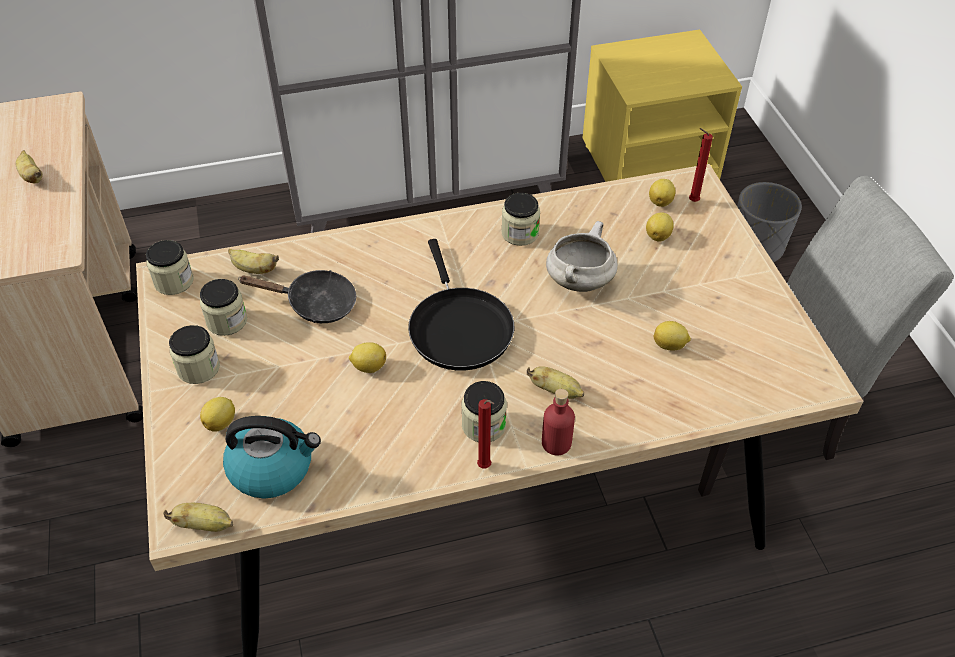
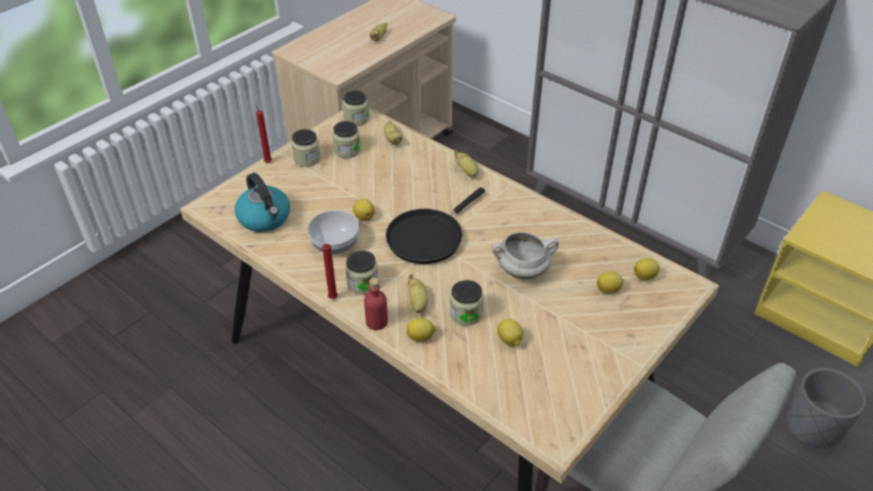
camera: 55 degrees right, 5 degrees down
banana [163,503,233,532] -> banana moved to [454,150,478,177]
lemon [200,397,235,432] -> lemon moved to [407,318,436,341]
black frying pan [238,270,356,323] -> none
jar [501,193,540,246] -> jar moved to [450,280,483,326]
red candle [689,128,713,202] -> red candle moved to [255,103,272,163]
none -> bowl [307,210,359,254]

